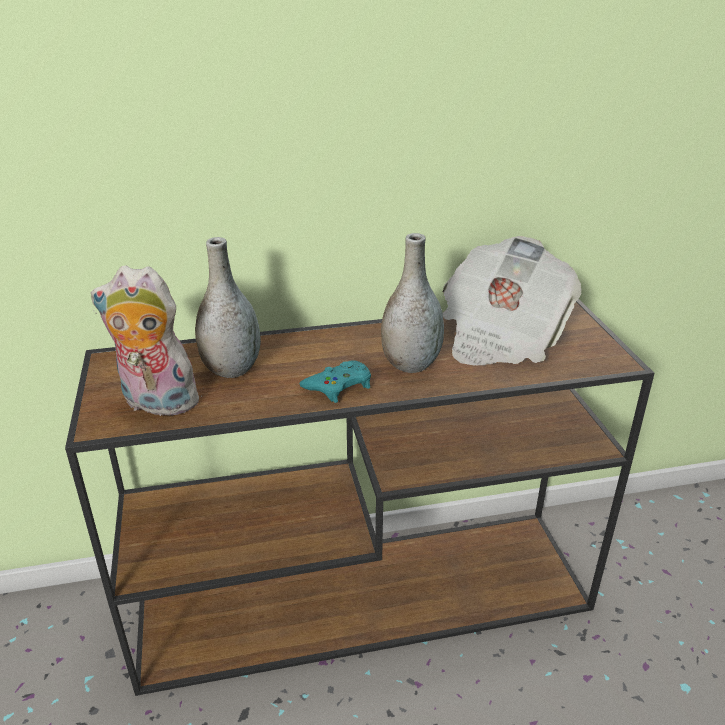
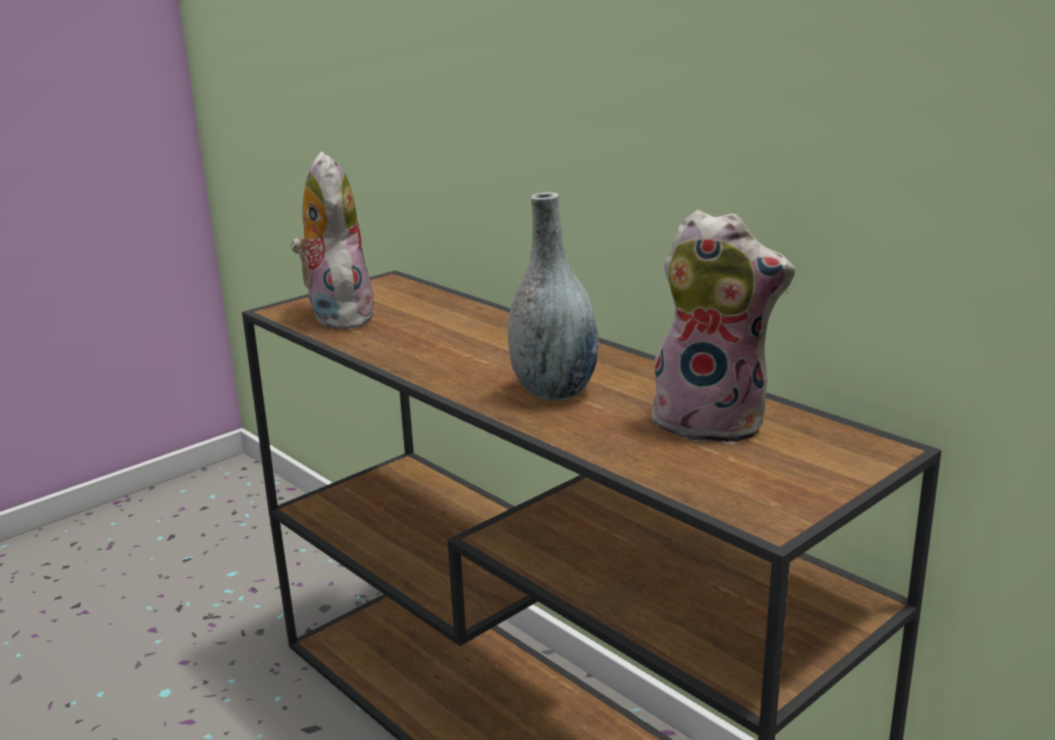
camera: 60 degrees right, 10 degrees down
grey vase [195,237,261,378] -> none
turquoise game controller [299,360,371,403] -> none
newspaper [442,236,582,366] -> plush toy [647,210,795,444]

